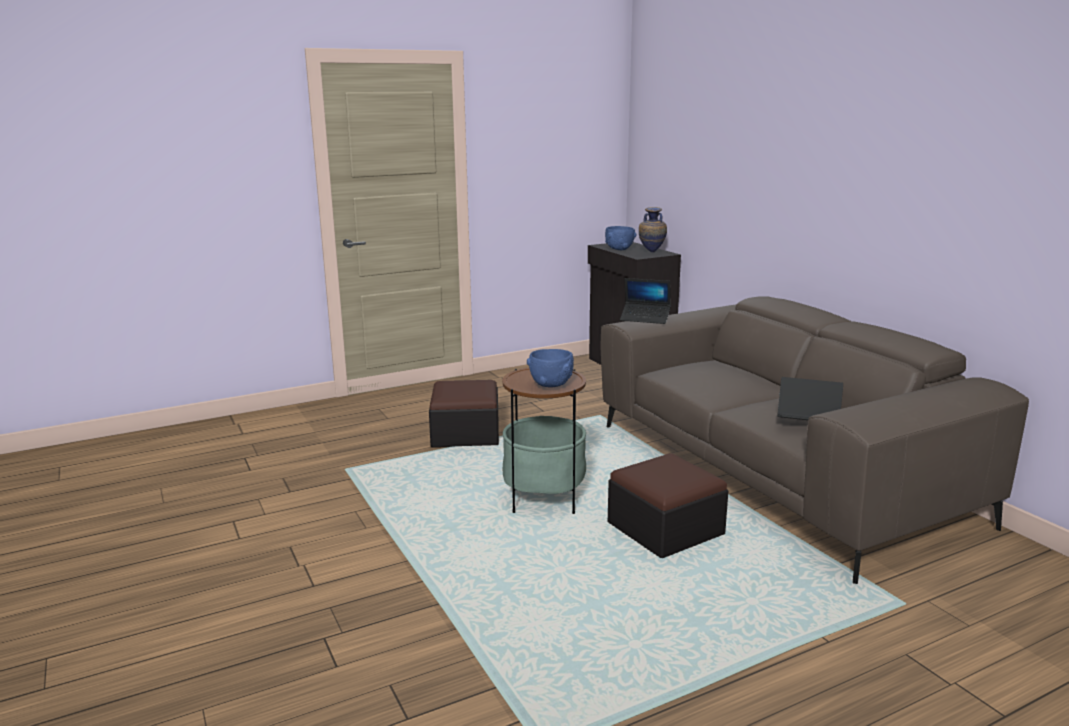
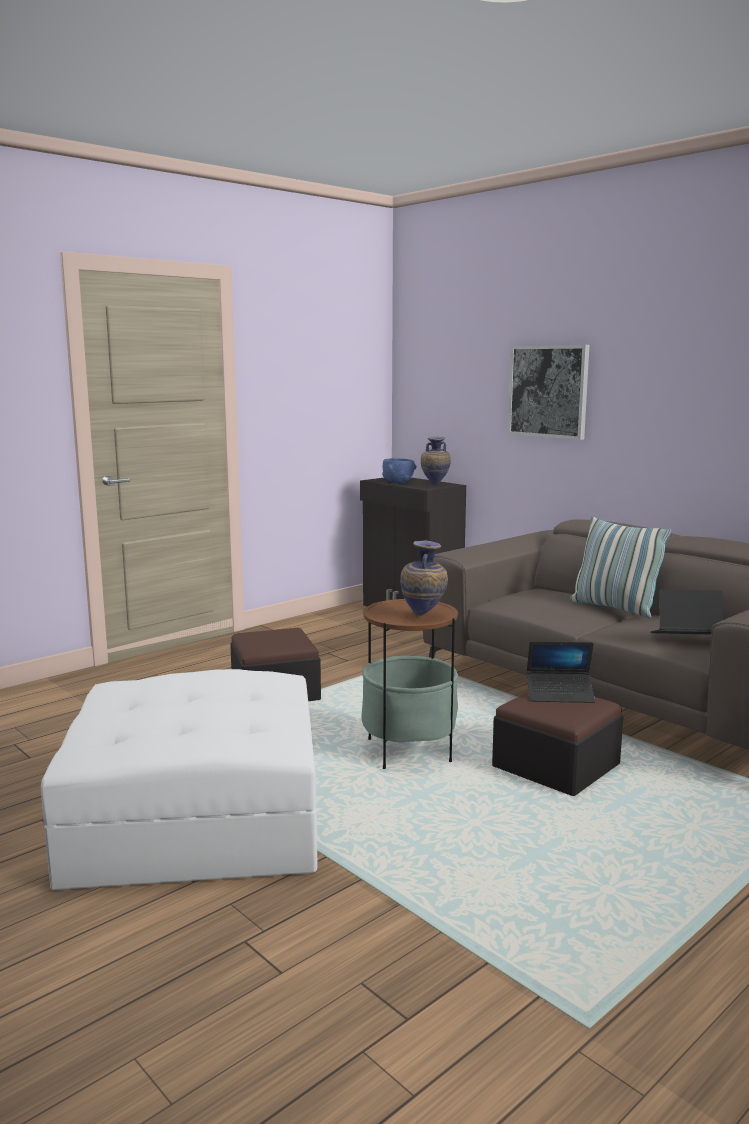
camera: 15 degrees left, 5 degrees down
blue bowl [527,349,574,388] -> vase [400,541,448,616]
laptop [620,278,671,324] -> laptop moved to [526,641,595,703]
none -> white ottoman [41,669,318,890]
none -> picture [508,345,590,440]
none -> pillow [569,516,672,618]

